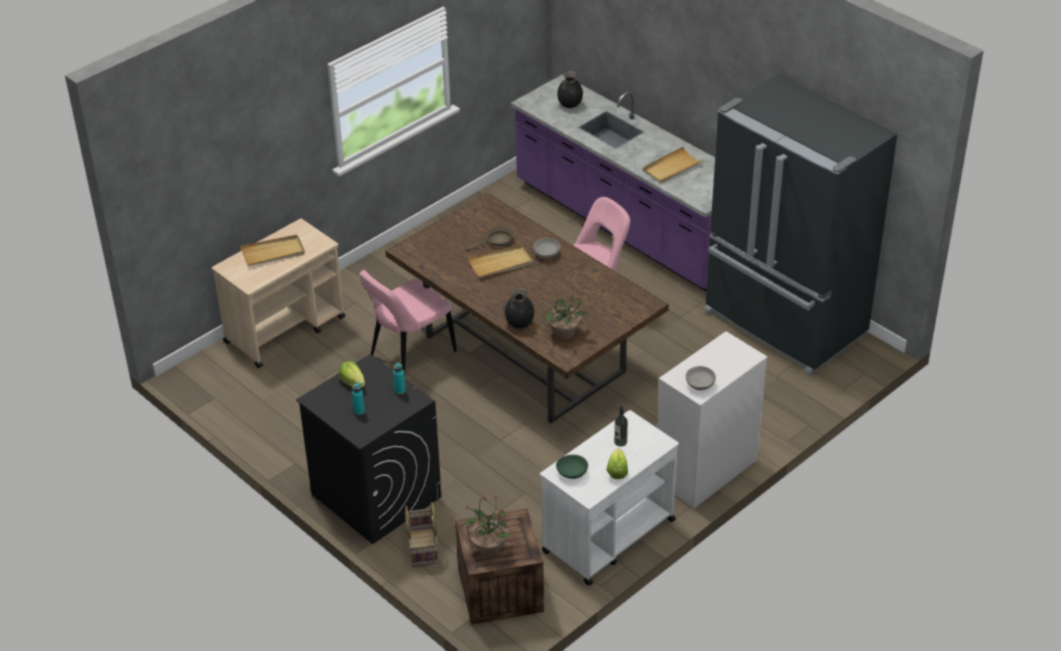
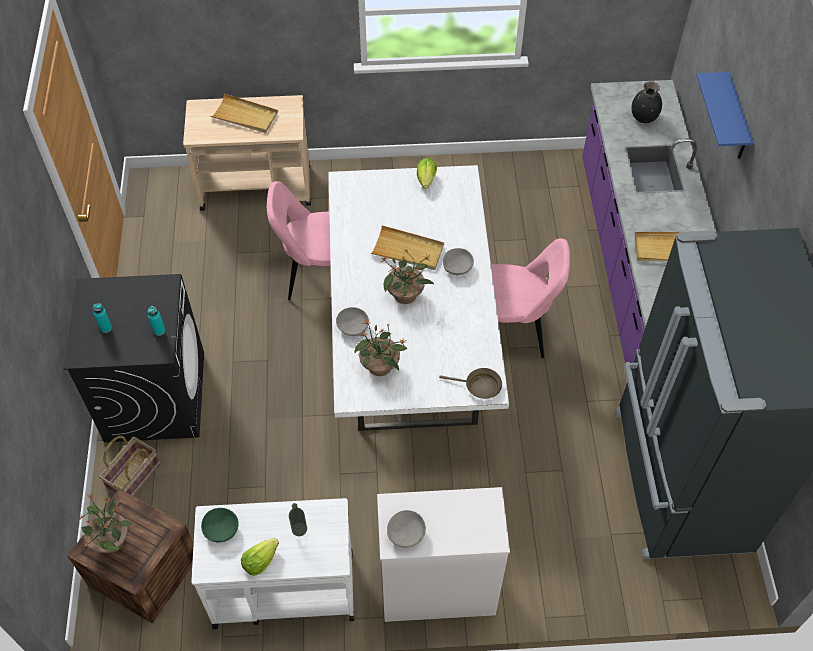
camera: 40 degrees right, 15 degrees up
lettuce [339,361,365,387] -> lettuce moved to [417,158,437,189]
brown dining table [385,192,669,423] -> white dining table [328,165,509,431]
brown frying pan [467,226,515,250] -> brown frying pan moved to [439,368,502,399]
black vase [505,287,534,329] -> grey bowl [336,307,369,336]
none -> potted plant [381,249,434,304]
none -> blue shelf [697,72,753,159]

